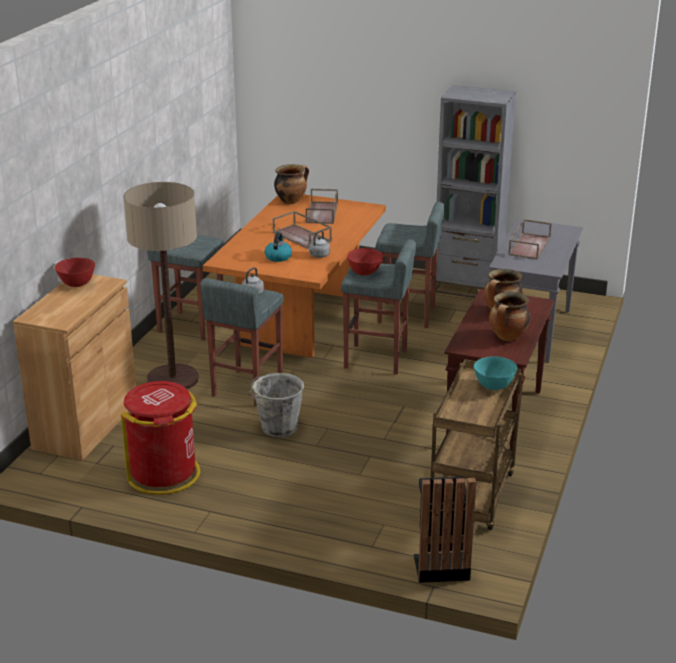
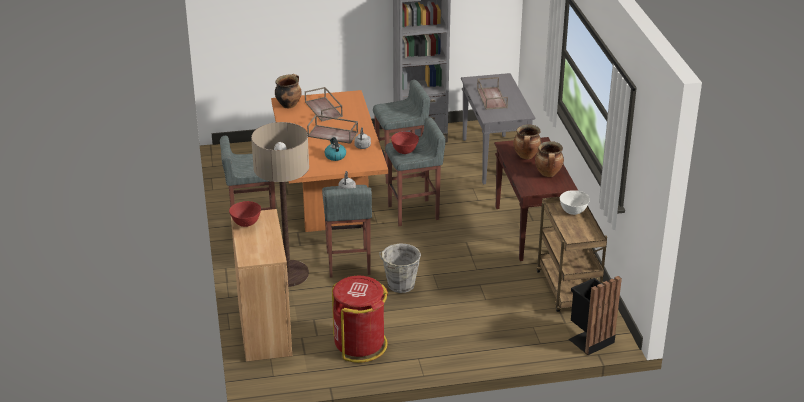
camera: 30 degrees left, 5 degrees up
turquoise bowl [474,356,517,390] -> white bowl [560,190,590,215]

